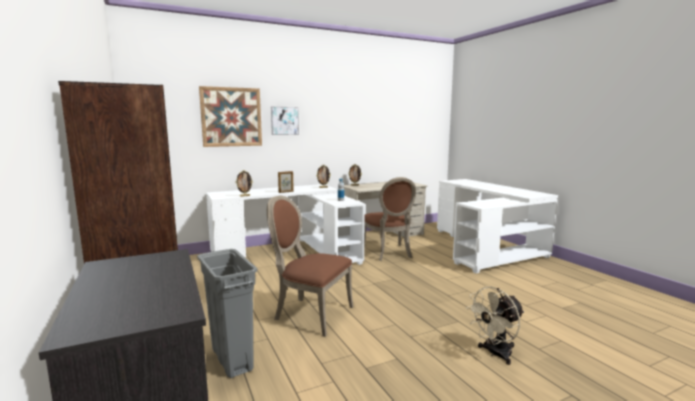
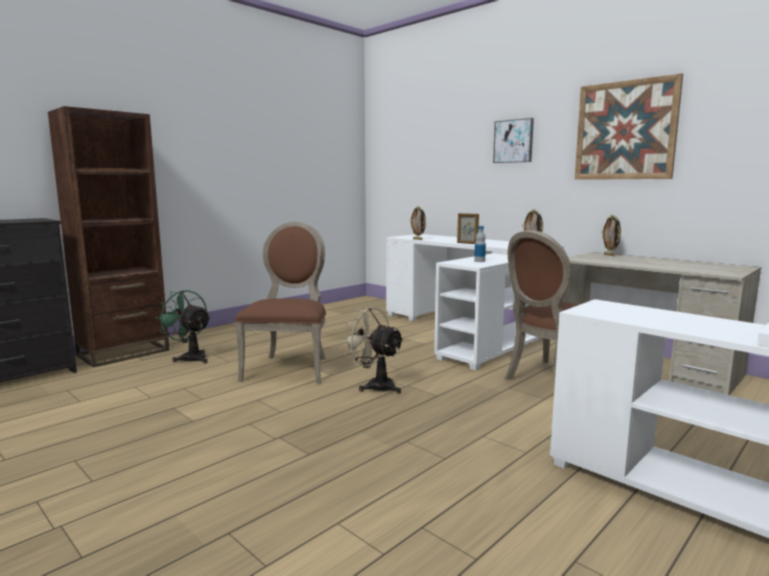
camera: 70 degrees right, 0 degrees up
grey trash can [197,249,257,378] -> green fan [155,290,211,364]
picture [199,86,262,147] -> picture moved to [574,73,683,180]
beige fan [466,286,524,365] -> beige fan moved to [341,307,404,394]

